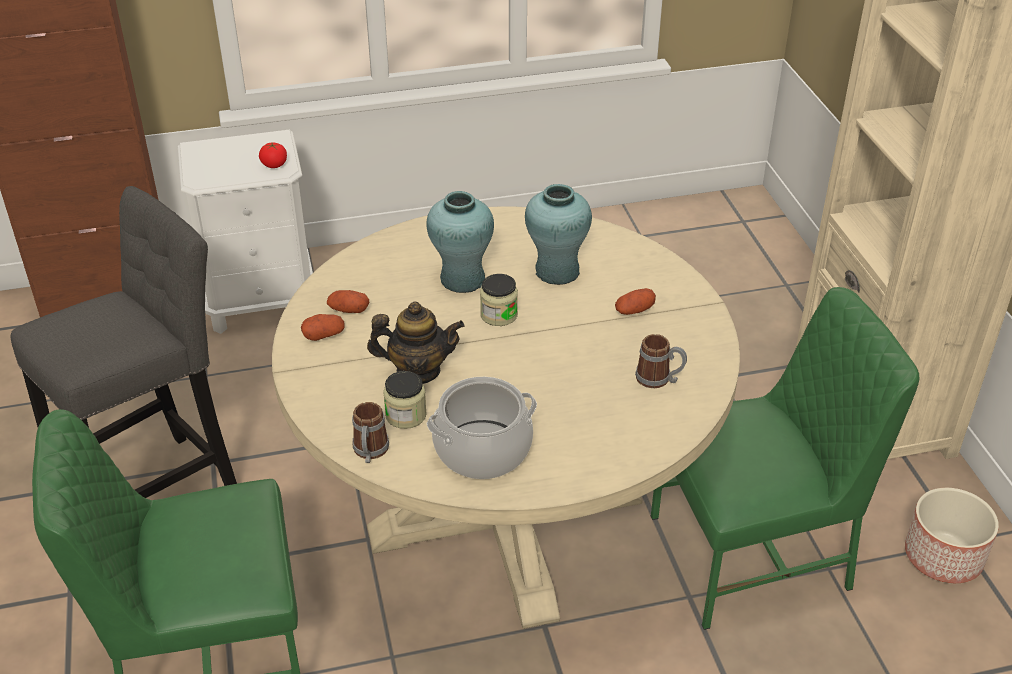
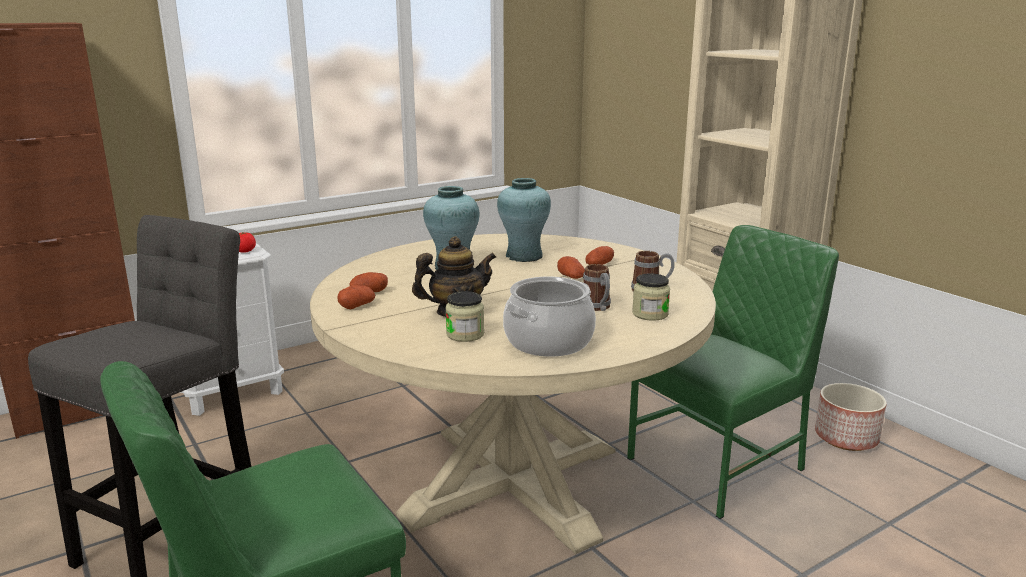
camera: 20 degrees left, 20 degrees down
mug [352,402,389,463] -> mug moved to [583,264,611,311]
jar [480,274,518,326] -> jar moved to [632,273,670,321]
none -> potato [557,256,585,279]

